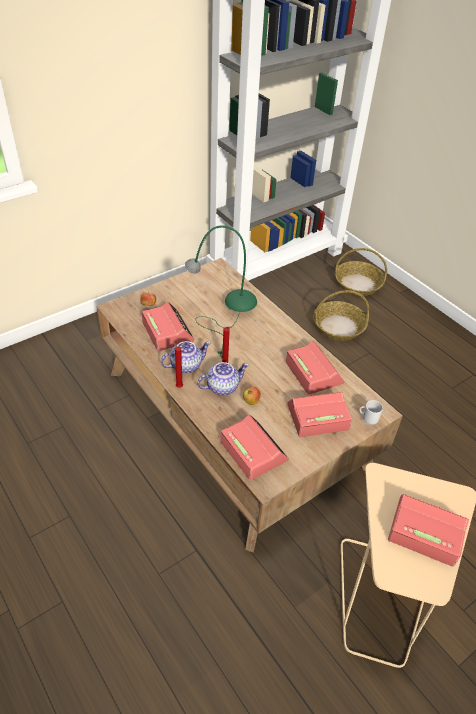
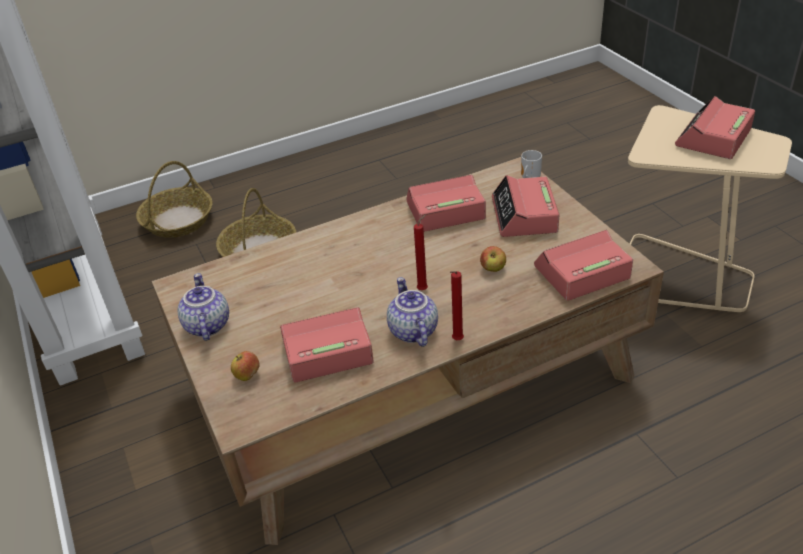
camera: 75 degrees left, 5 degrees down
green table lamp [185,226,257,358] -> none
teapot [197,362,249,395] -> teapot moved to [178,273,229,341]

